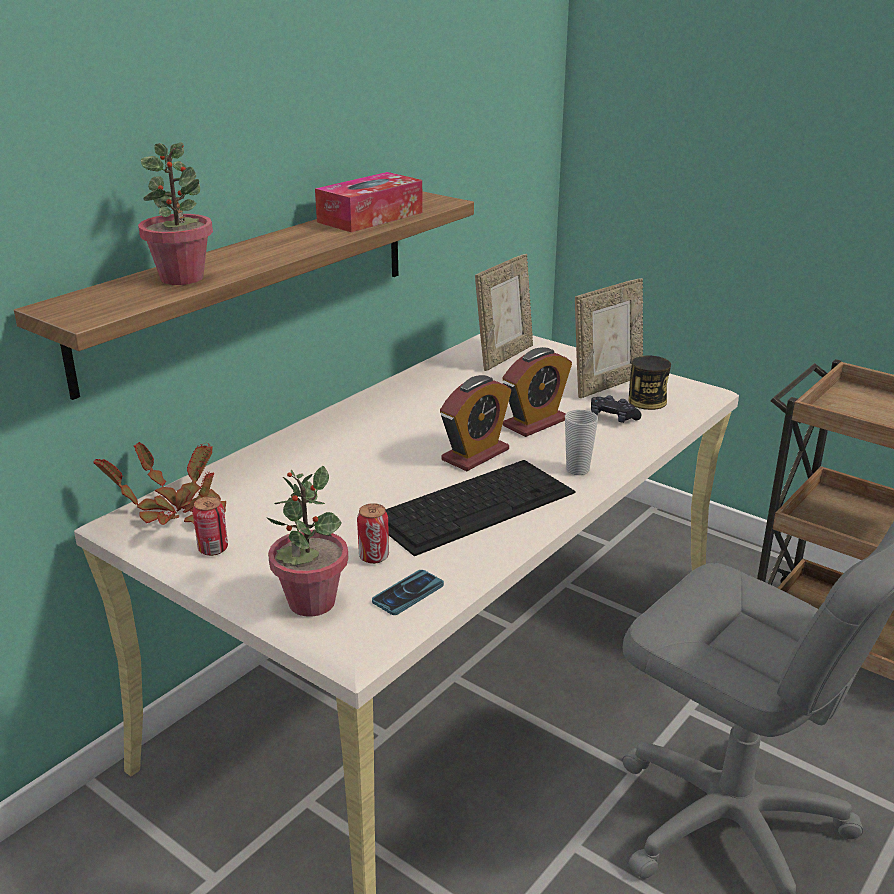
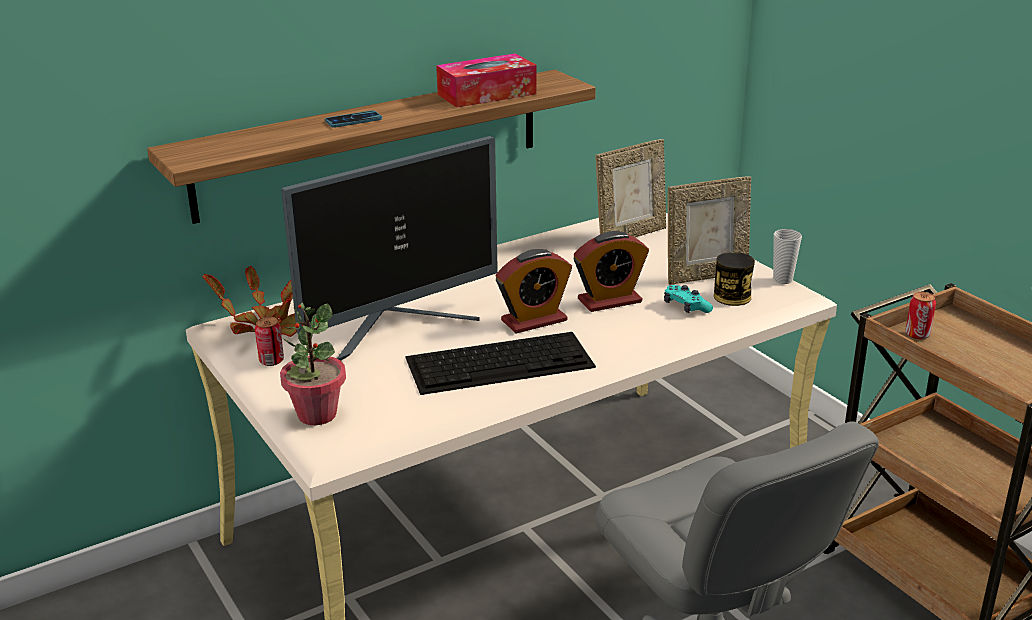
camera: 20 degrees right, 0 degrees up
potted plant [138,142,213,285] -> none
can [357,503,389,564] -> can moved to [906,292,936,340]
phone [372,570,444,615] -> phone moved to [325,110,382,128]
cup [565,410,598,475] -> cup moved to [773,229,802,284]
black game controller [591,395,642,423] -> turquoise game controller [664,285,713,313]
none -> monitor [281,136,498,361]

